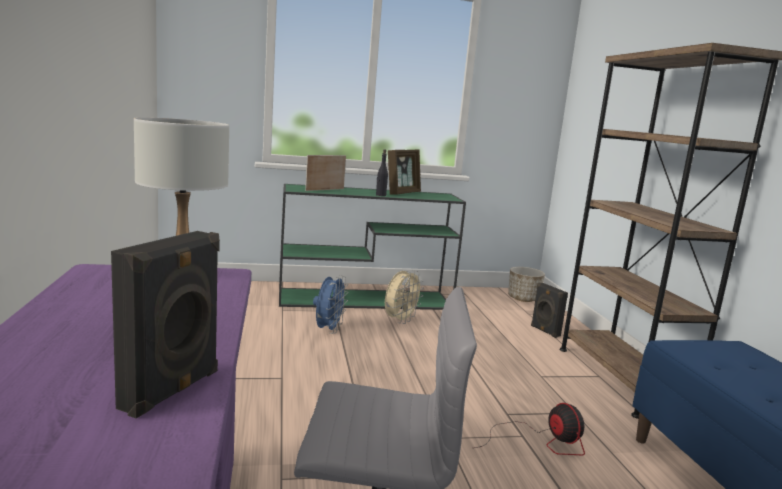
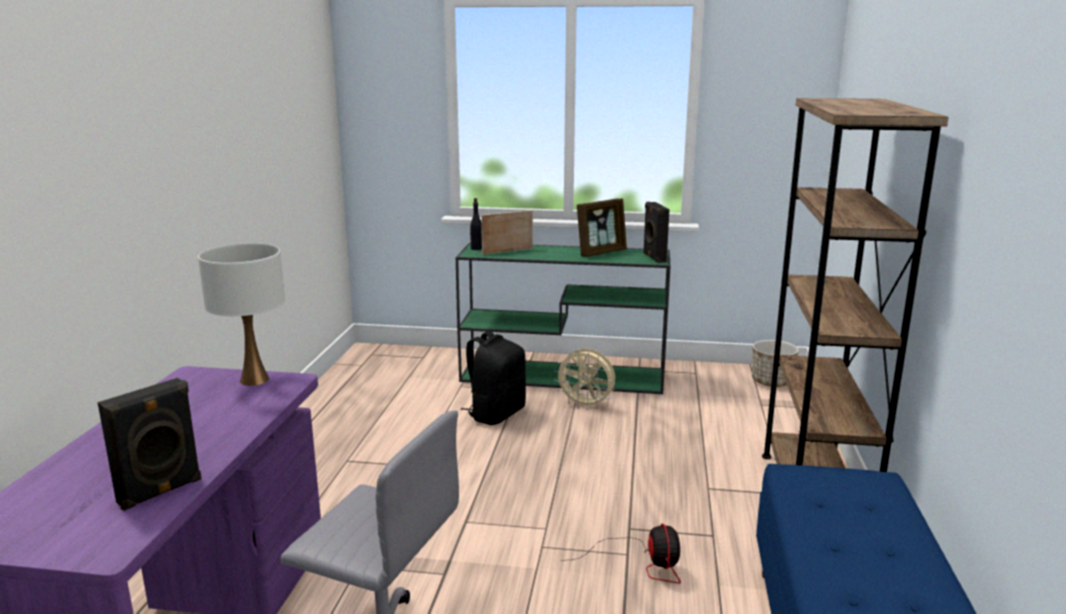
camera: 20 degrees right, 5 degrees up
blue fan [313,275,348,334] -> black backpack [461,331,526,425]
black bottle [376,149,388,196] -> black bottle moved to [470,198,482,250]
beige fan [385,270,424,324] -> beige fan turned 60 degrees clockwise [554,349,615,410]
black speaker [531,283,568,338] -> black speaker moved to [643,202,670,263]

